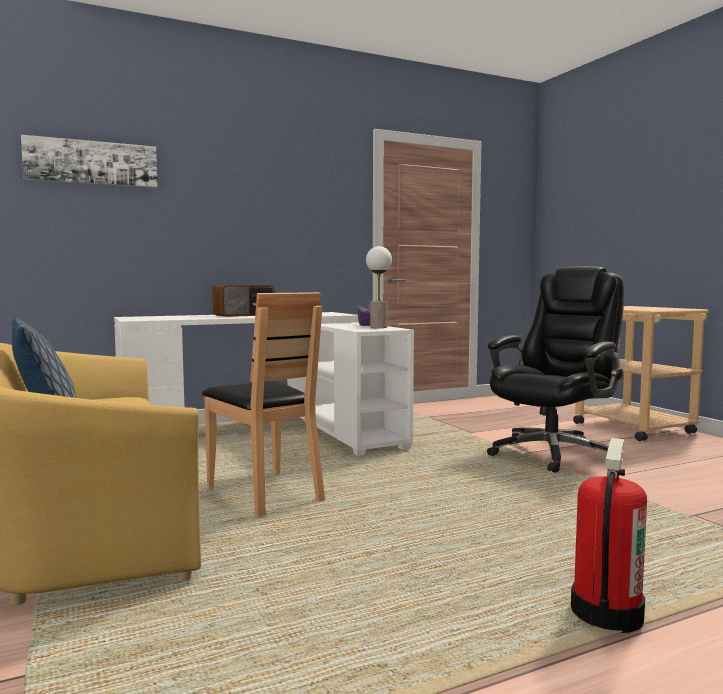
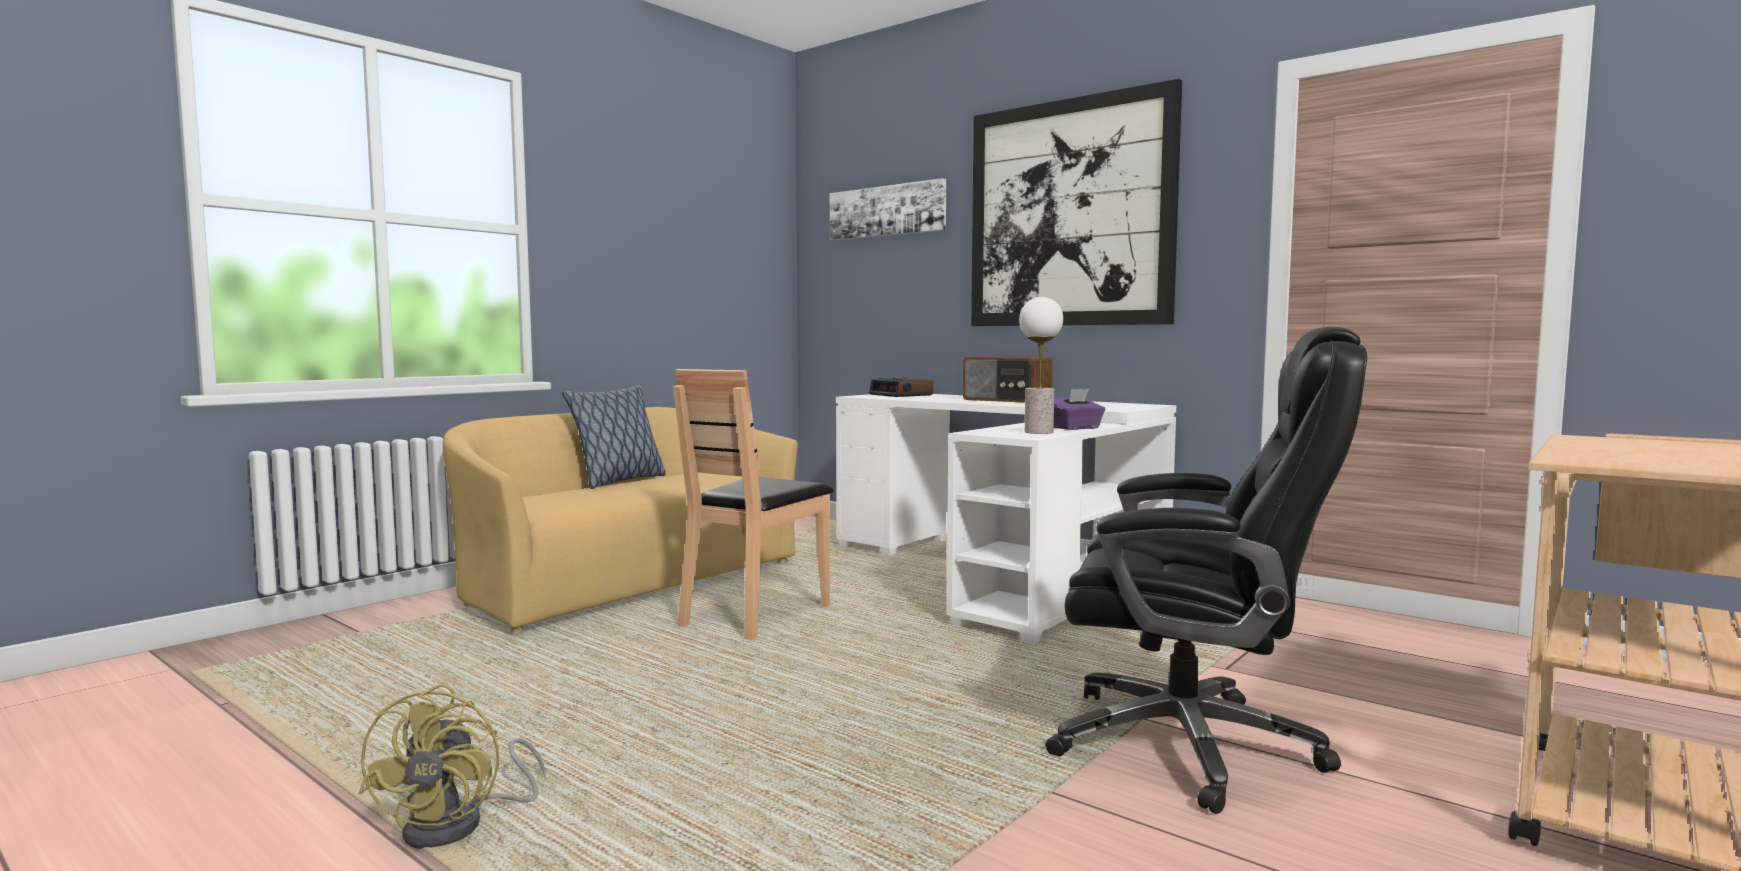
camera: 65 degrees right, 0 degrees up
fire extinguisher [571,438,647,633] -> yellow fan [358,684,546,849]
none -> alarm clock [869,377,933,397]
none -> picture [971,79,1182,326]

